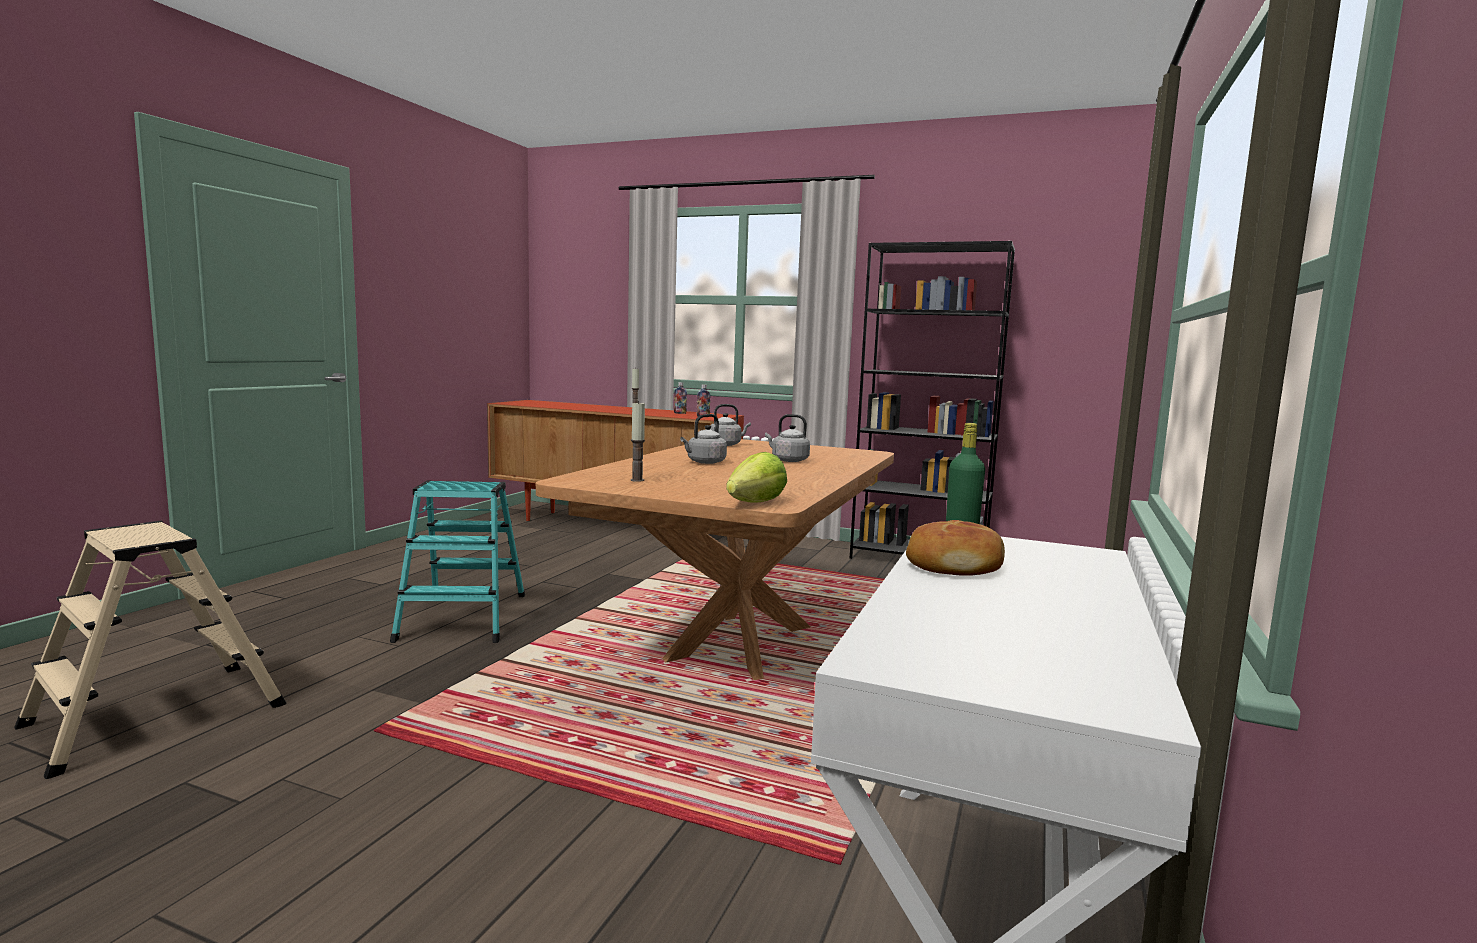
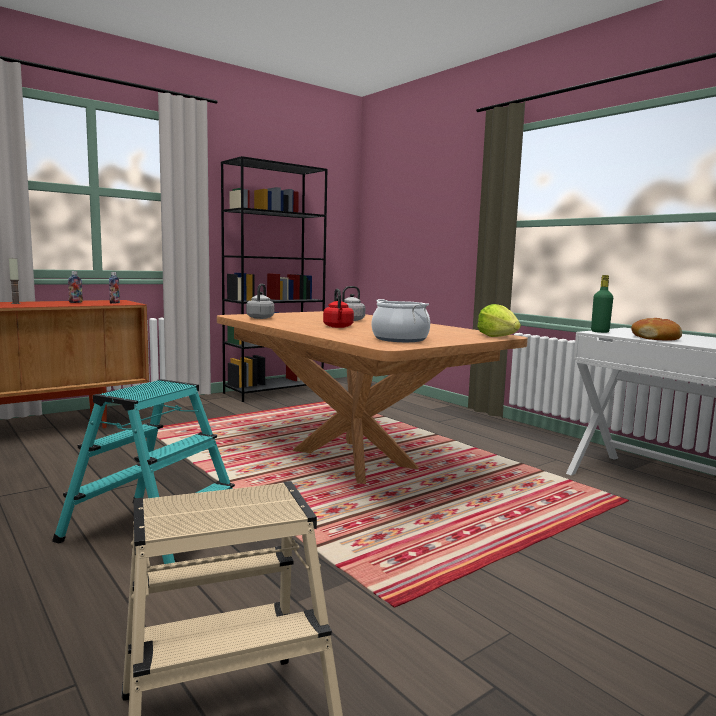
camera: 60 degrees left, 0 degrees up
candle [631,401,645,482] -> cooking pot [372,299,430,342]
grey kettle [680,414,727,464] -> red kettle [323,289,354,328]

